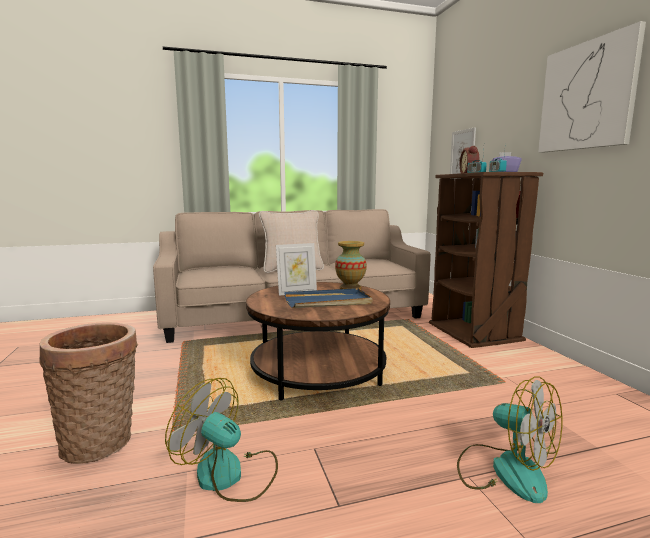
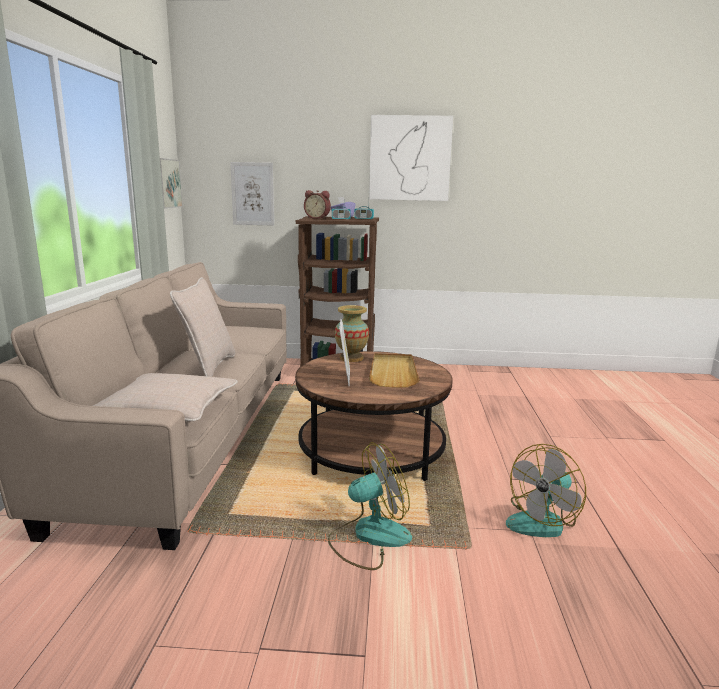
camera: 70 degrees left, 5 degrees up
basket [39,322,138,464] -> none
blue tray [284,288,372,308] -> beige tray [369,353,419,388]
fan [457,376,562,503] -> fan moved to [328,442,412,570]
none -> beige pillow [93,373,238,421]
none -> picture [160,158,183,209]

